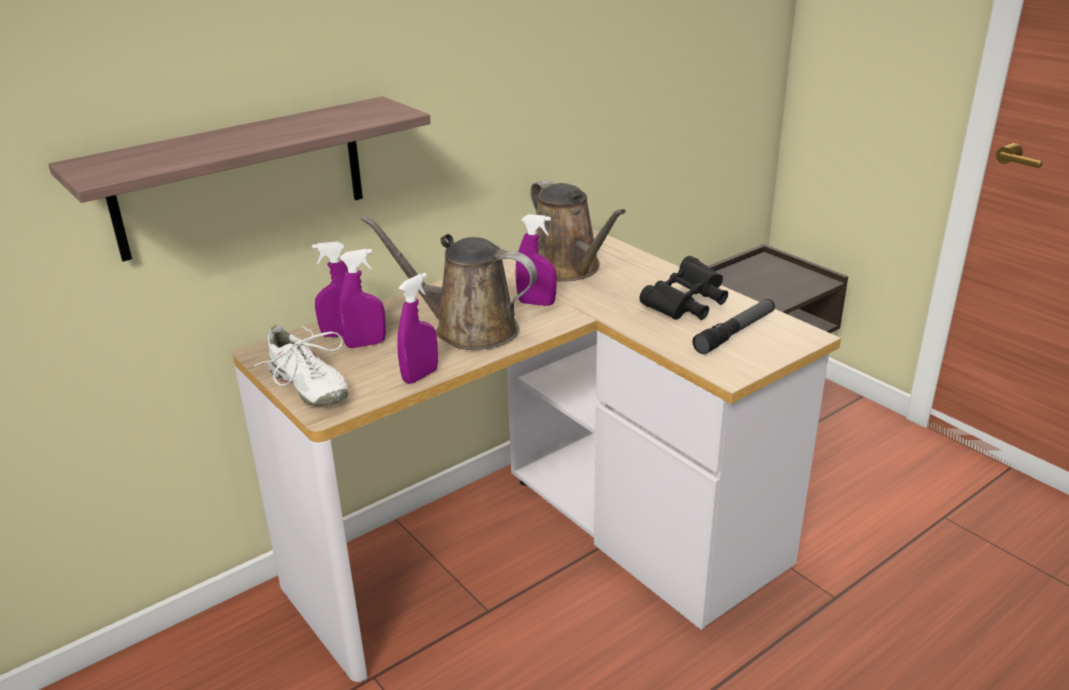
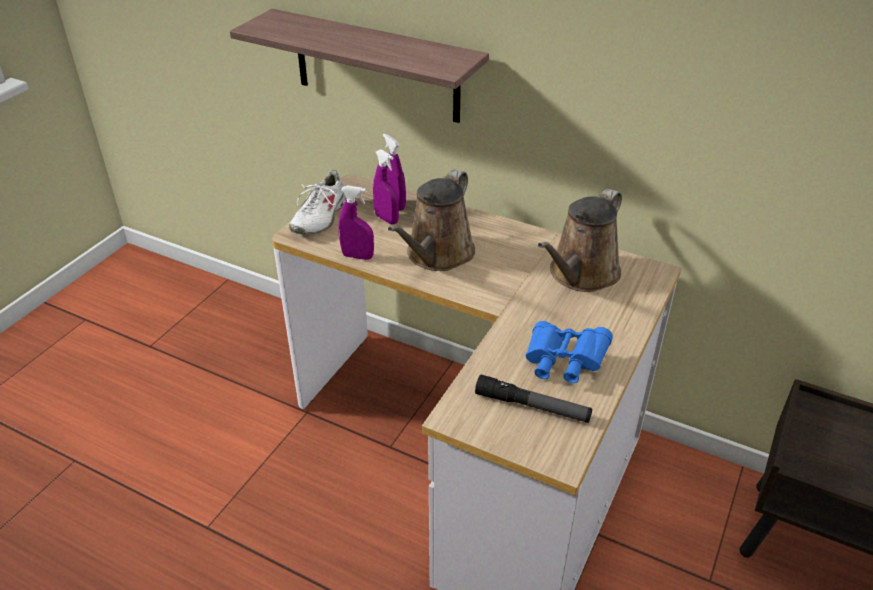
camera: 65 degrees right, 10 degrees up
brown watering can [361,216,537,350] -> brown watering can turned 150 degrees counterclockwise [388,170,475,271]
purple spray bottle [515,214,557,306] -> none
black binoculars [640,256,728,320] -> blue binoculars [525,321,613,383]

